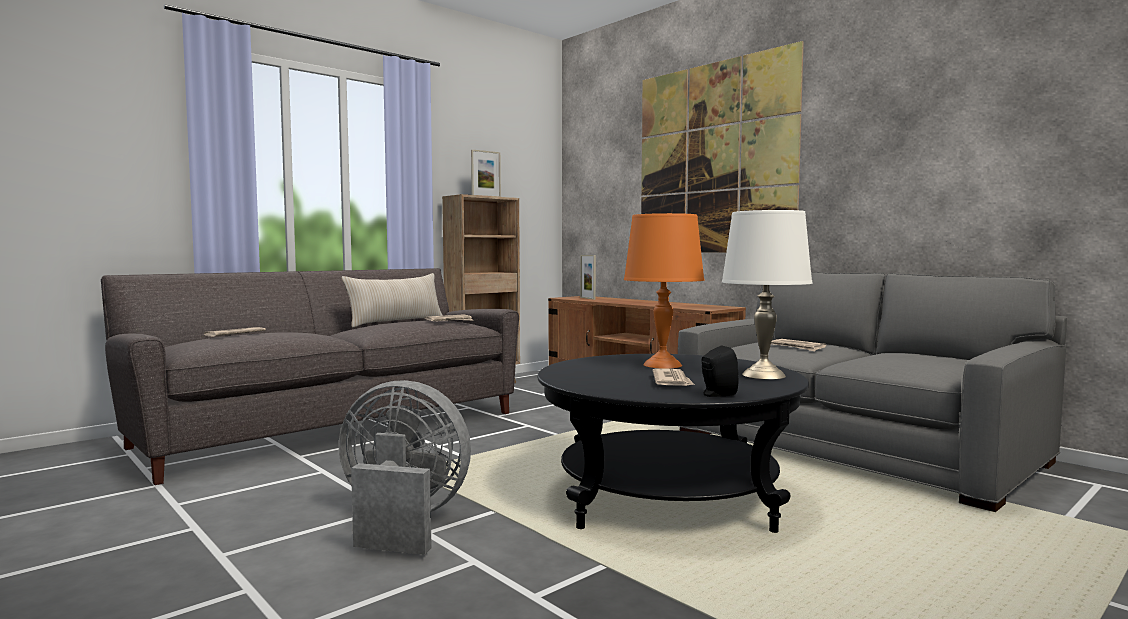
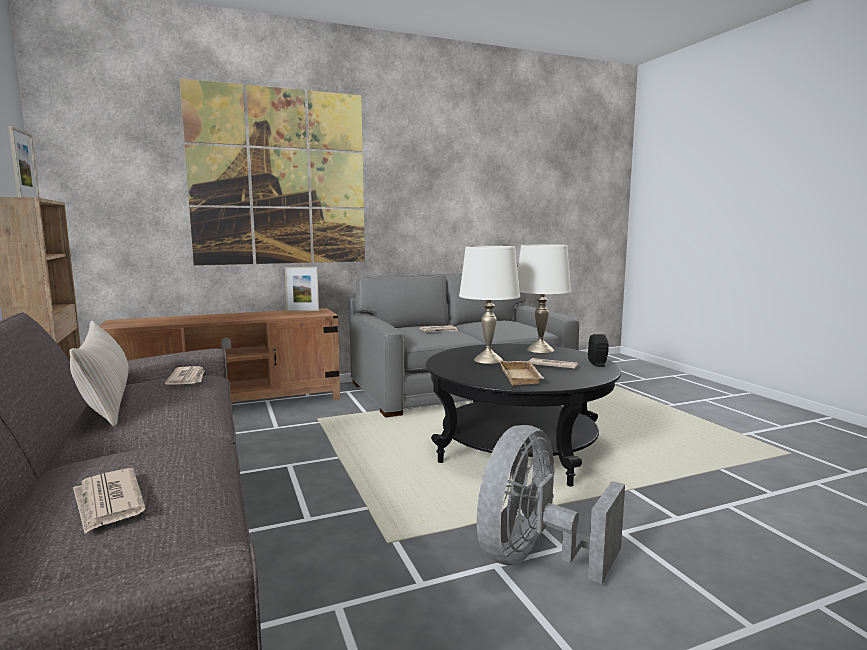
camera: 70 degrees left, 5 degrees up
picture frame [580,255,596,300] -> picture frame moved to [285,267,319,311]
orange table lamp [624,213,704,368] -> white table lamp [459,246,520,364]
none -> beige tray [499,360,545,385]

